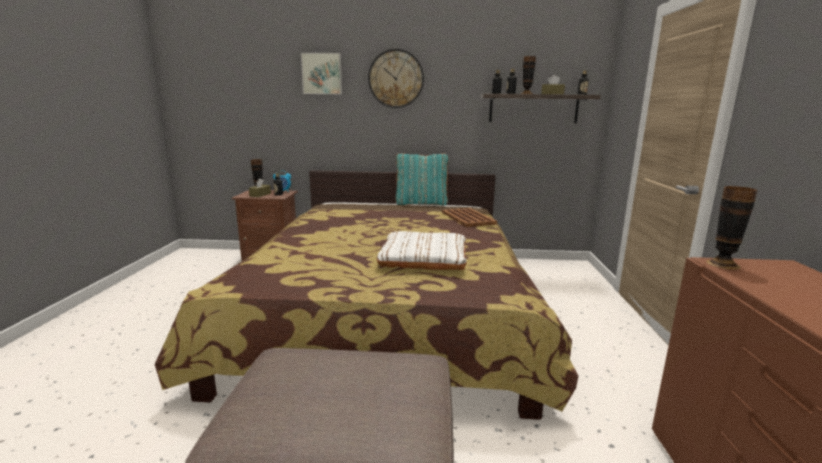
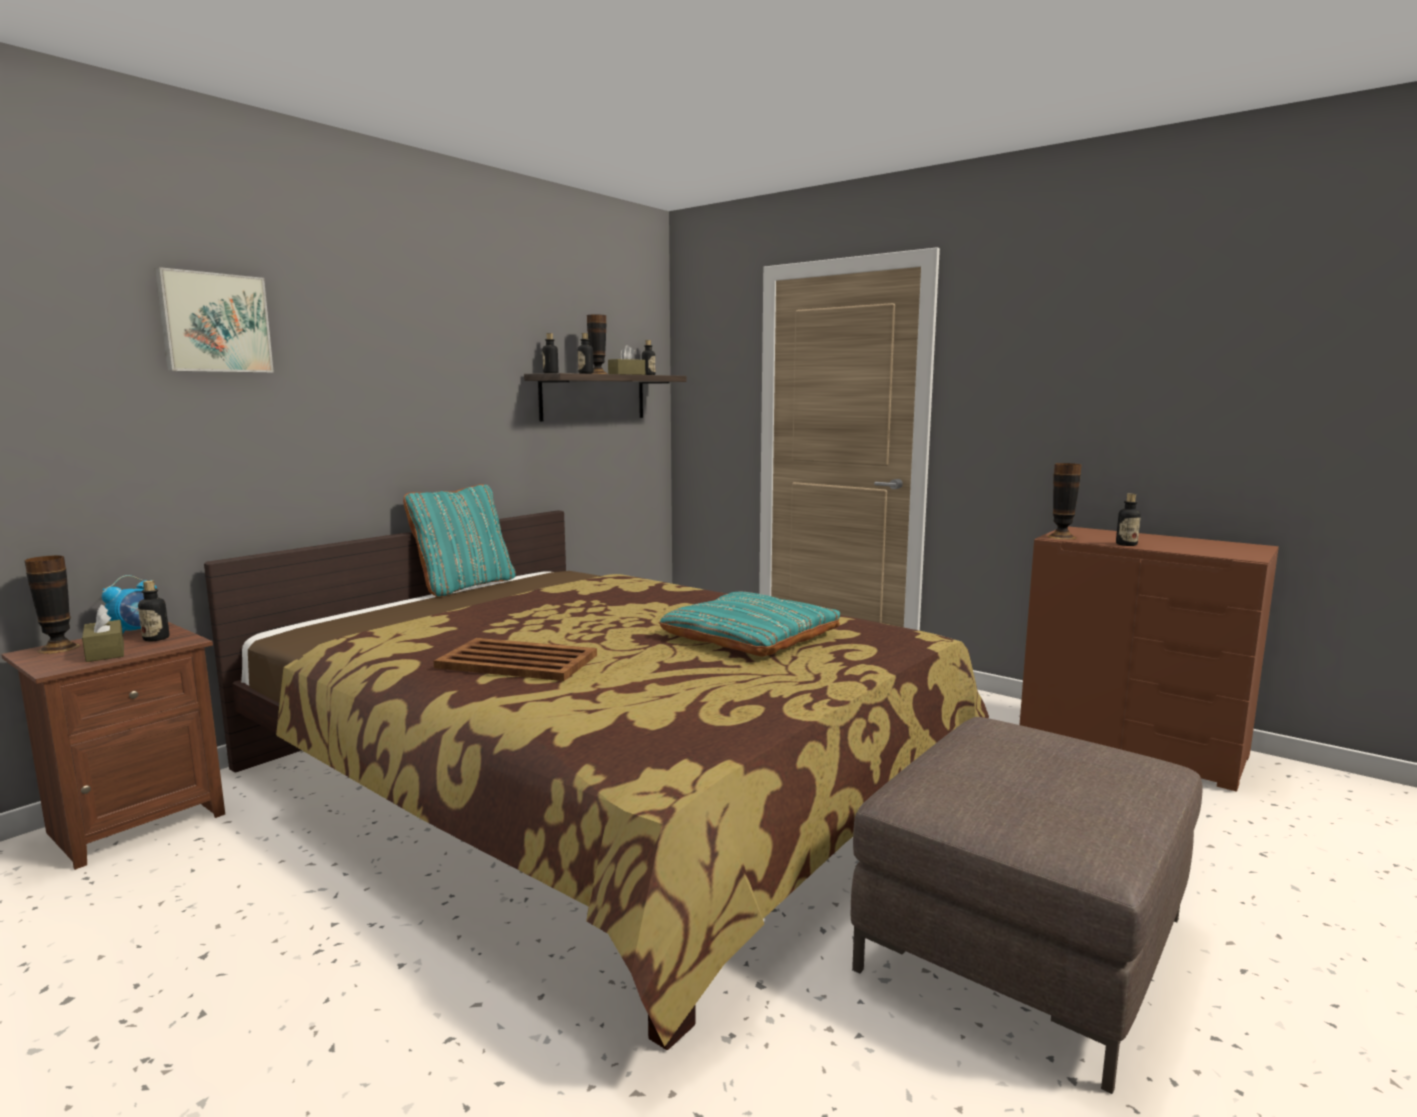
camera: 55 degrees left, 5 degrees down
wall clock [368,49,424,108] -> none
white pillow [377,231,467,270] -> turquoise pillow [659,592,840,657]
brown tray [442,208,497,227] -> brown tray moved to [434,638,597,681]
none -> bottle [1116,493,1141,546]

